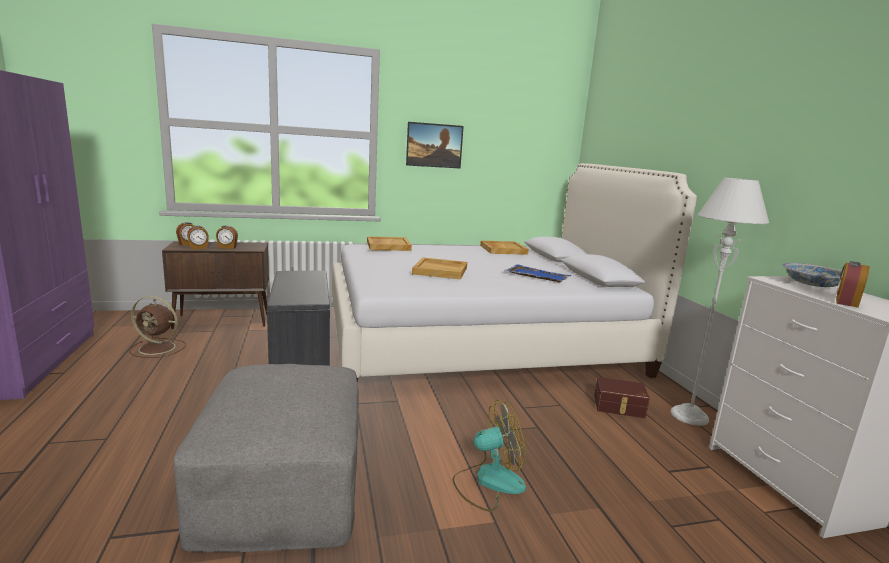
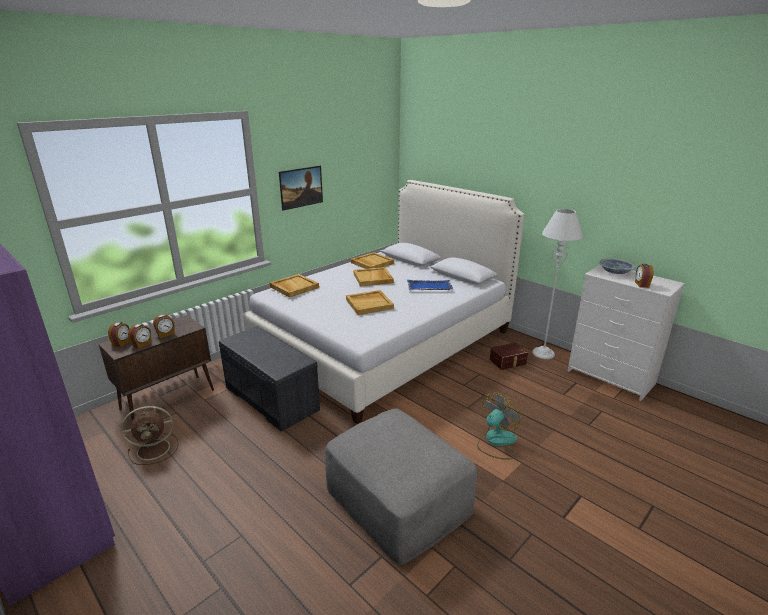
camera: 30 degrees left, 10 degrees up
none -> beige tray [354,267,394,287]

